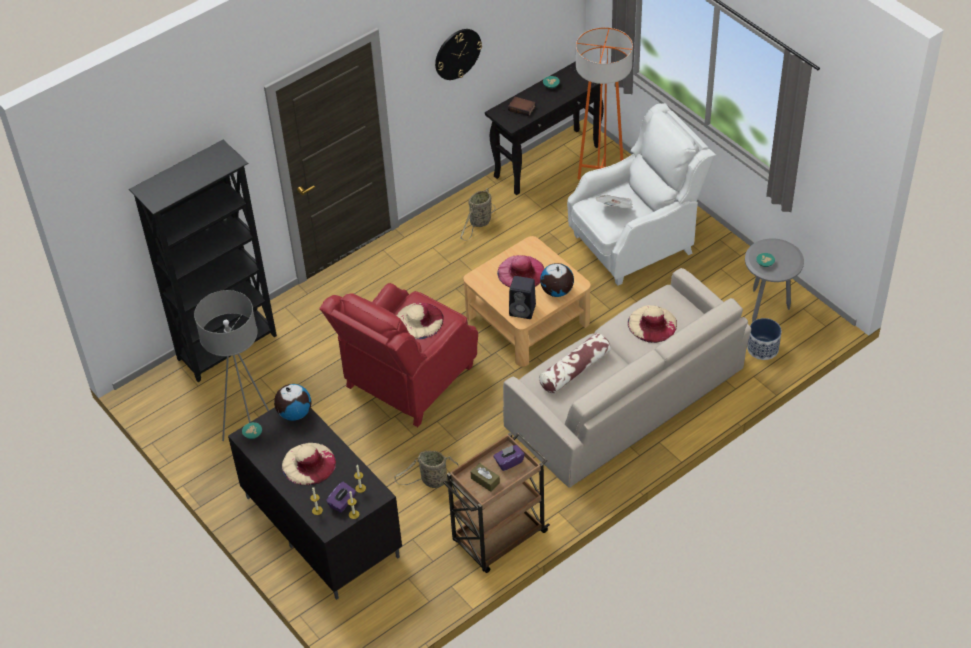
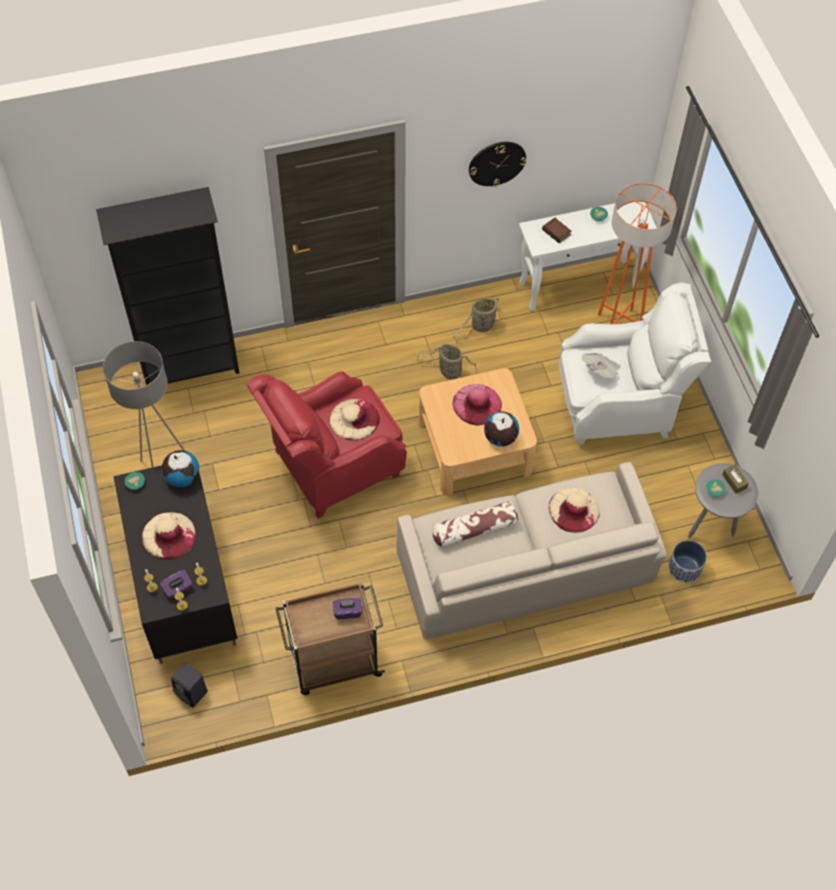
camera: 20 degrees right, 10 degrees up
basket [394,451,459,488] -> basket moved to [417,344,476,379]
brown tissue box [471,463,500,492] -> brown tissue box moved to [722,465,749,494]
black console table [485,61,604,195] -> white console table [519,202,657,310]
black speaker [509,276,536,319] -> black speaker moved to [171,663,208,708]

